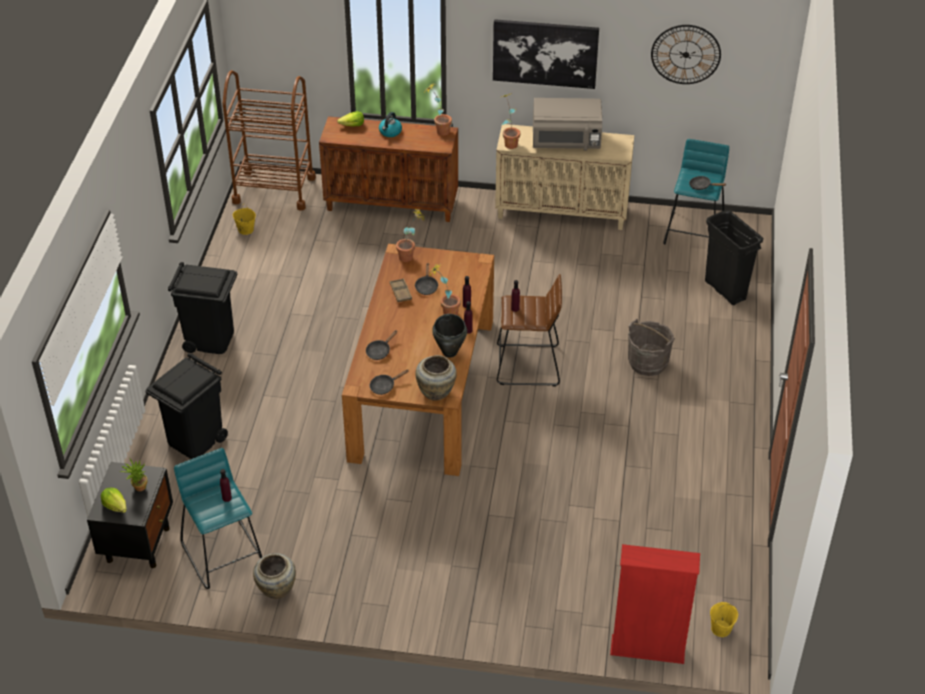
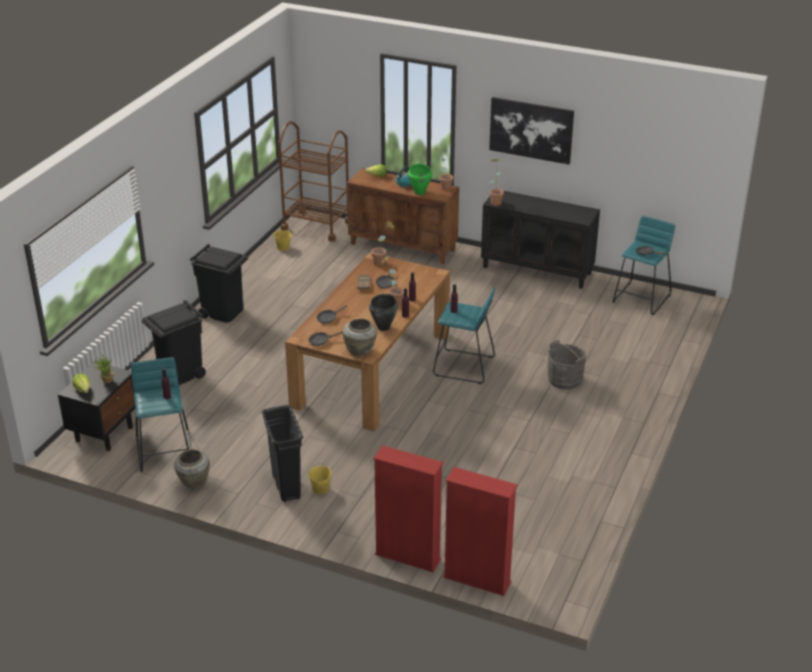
camera: 15 degrees right, 10 degrees down
beige cabinet [495,124,634,230] -> black cabinet [481,191,600,289]
brown stool [497,274,562,386] -> turquoise stool [433,288,495,384]
grey microwave [533,98,602,151] -> none
wall clock [651,25,721,84] -> none
black trash can [705,210,763,305] -> black trash can moved to [262,405,303,502]
yellow bucket [710,602,738,637] -> yellow bucket moved to [309,463,332,494]
none -> red bookcase [373,445,444,572]
none -> green cooking pot [408,164,432,195]

